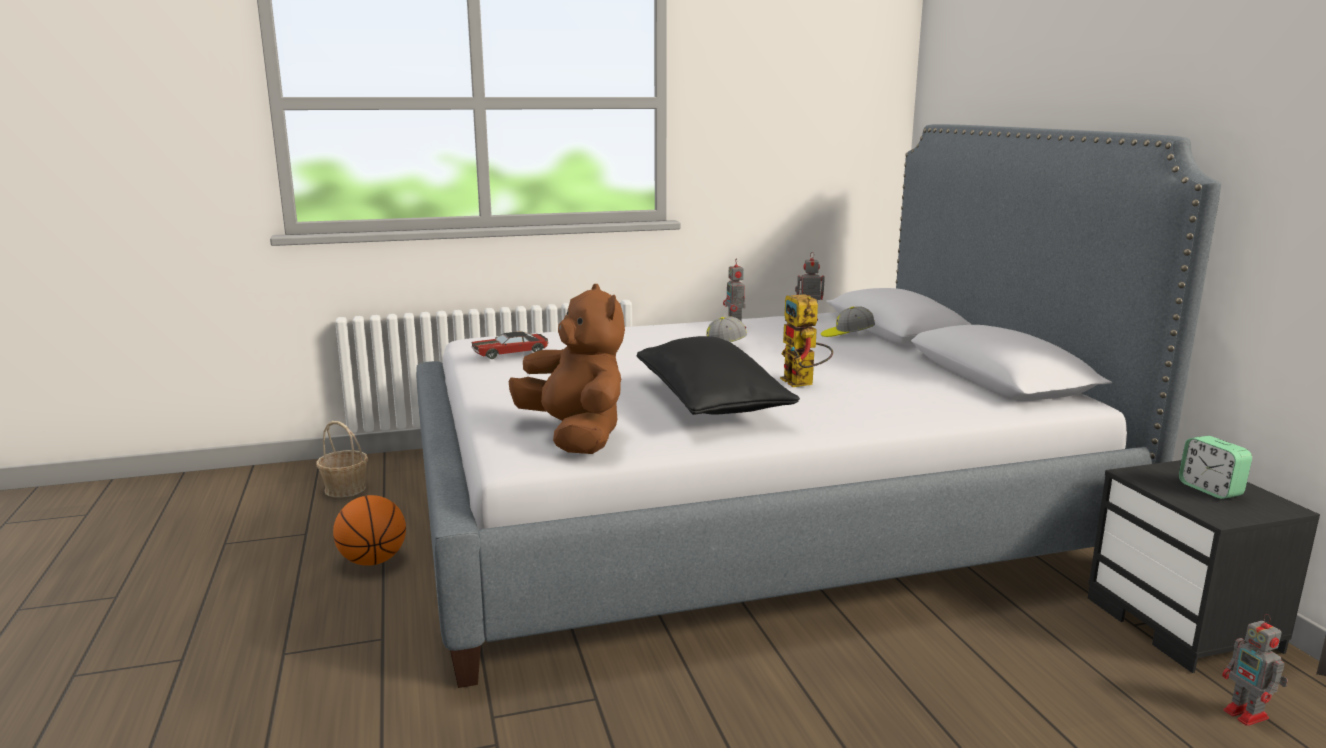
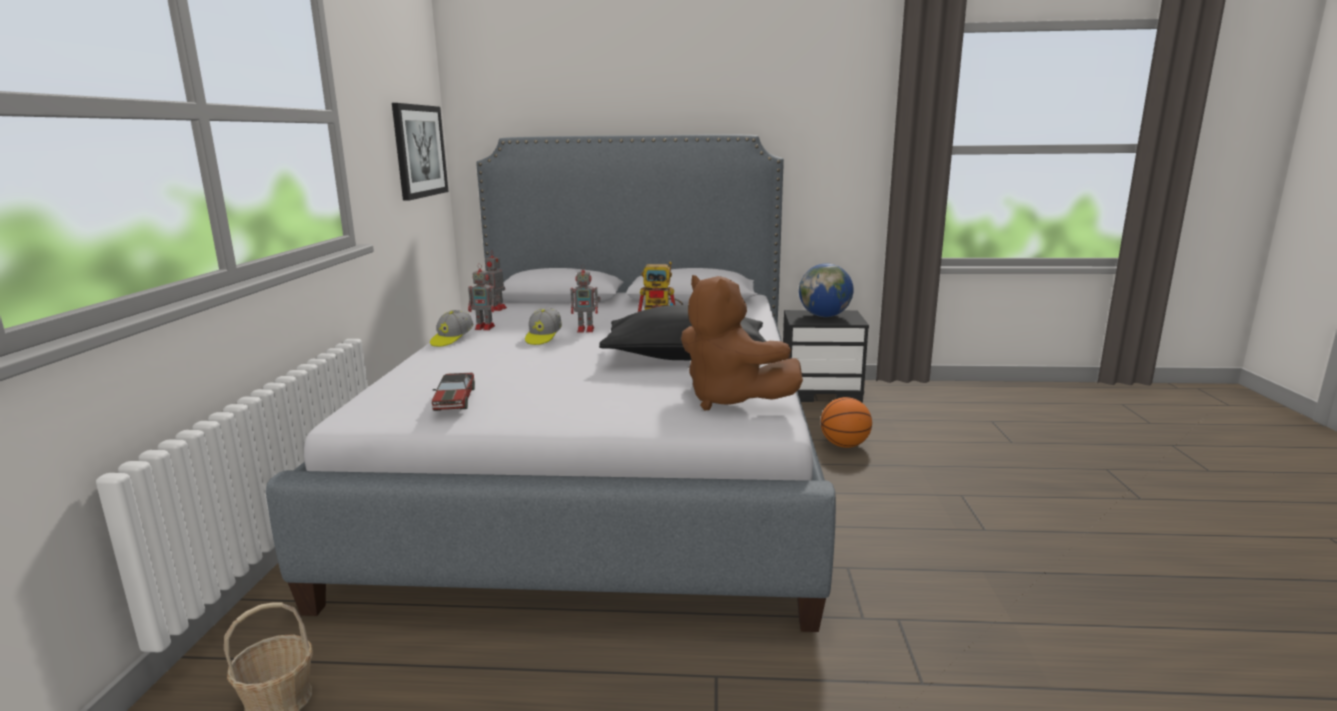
camera: 70 degrees left, 0 degrees up
basketball [333,495,406,566] -> basketball moved to [821,397,872,448]
brown plush toy [509,284,625,454] -> brown plush toy turned 120 degrees counterclockwise [681,275,803,411]
cap [821,306,875,337] -> cap moved to [430,310,473,347]
alarm clock [1179,436,1252,499] -> globe [799,263,854,317]
toy robot [1222,614,1288,726] -> toy robot moved to [571,264,601,332]
none -> picture [392,103,449,201]

